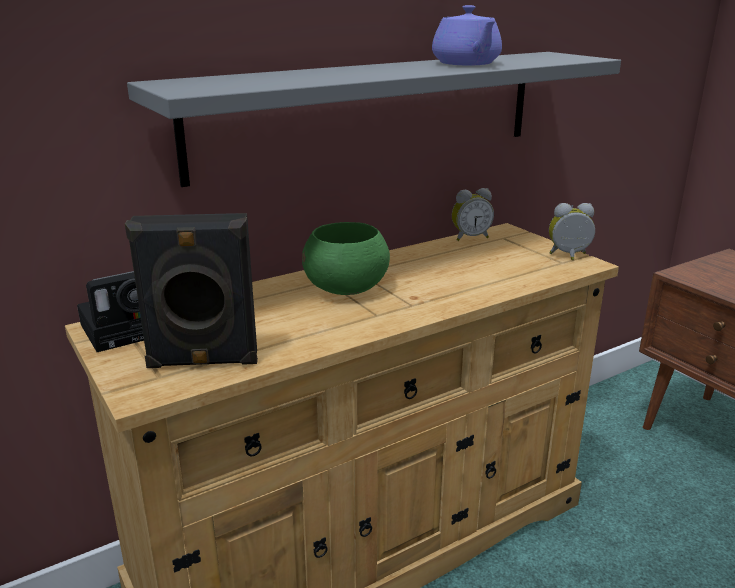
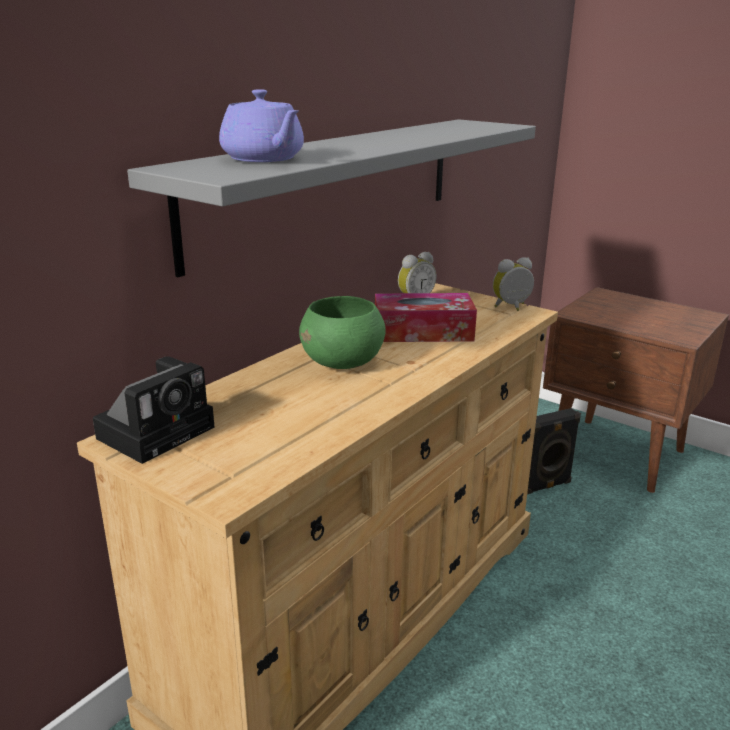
camera: 20 degrees left, 0 degrees up
black speaker [125,213,258,368] -> black speaker moved to [527,408,581,494]
purple teapot [432,5,502,65] -> purple teapot moved to [219,89,304,162]
none -> tissue box [375,293,477,342]

